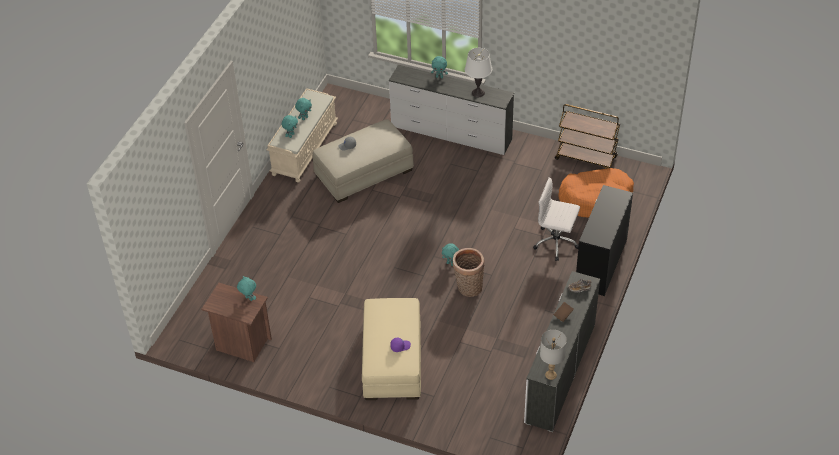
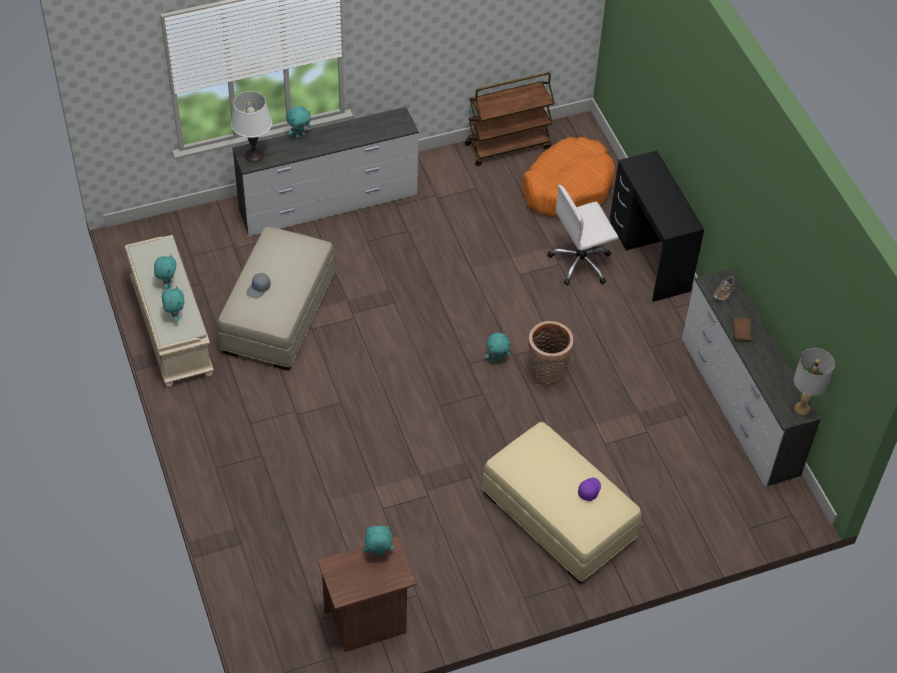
camera: 45 degrees left, 5 degrees up
white table lamp [465,48,492,97] -> white table lamp moved to [231,91,272,163]

